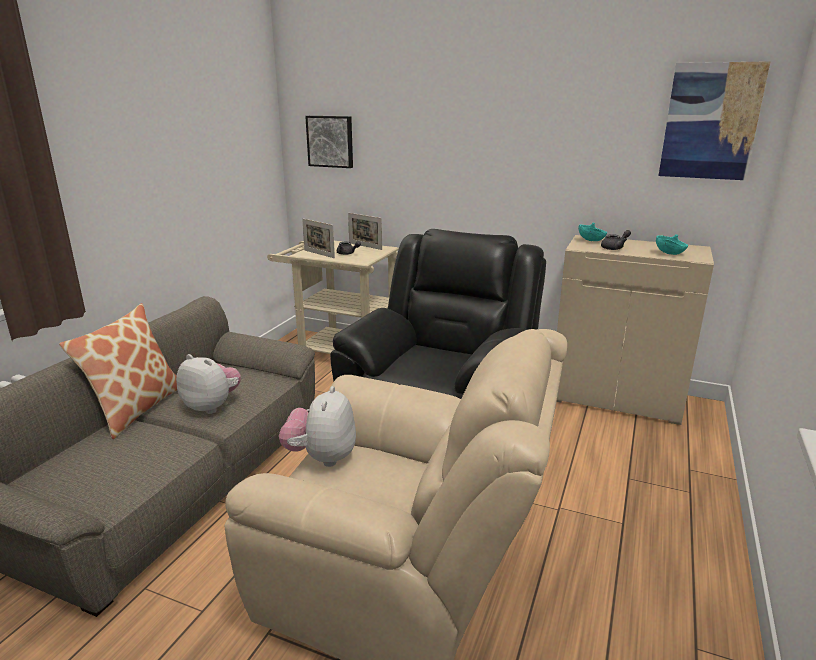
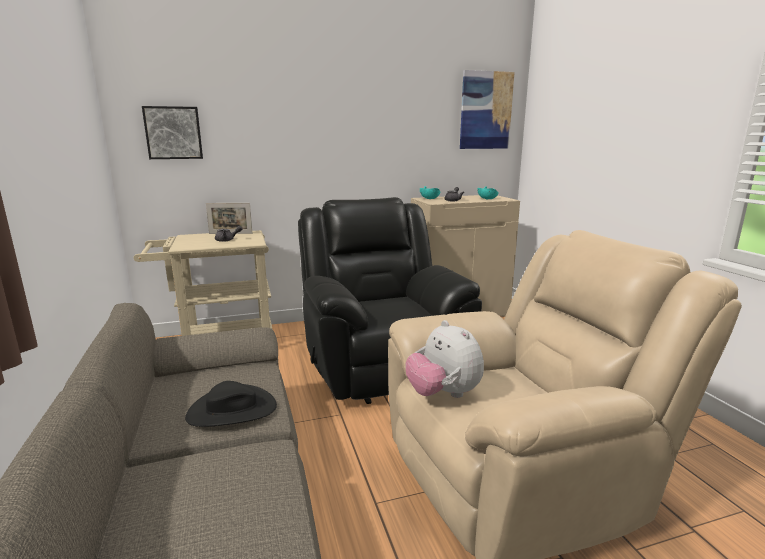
camera: 40 degrees left, 5 degrees down
pillow [59,303,177,439] -> none
plush toy [176,354,241,414] -> black hat [185,381,277,427]
picture frame [302,219,335,258] -> none

